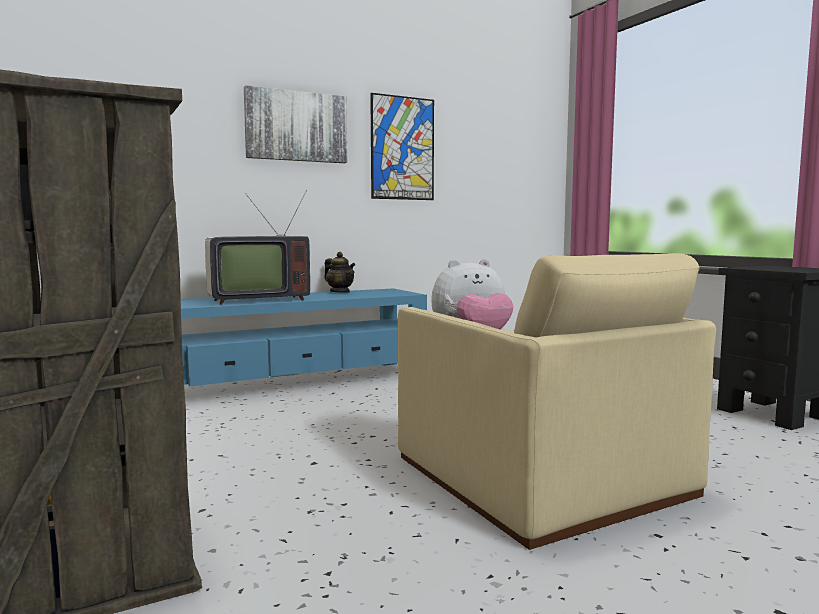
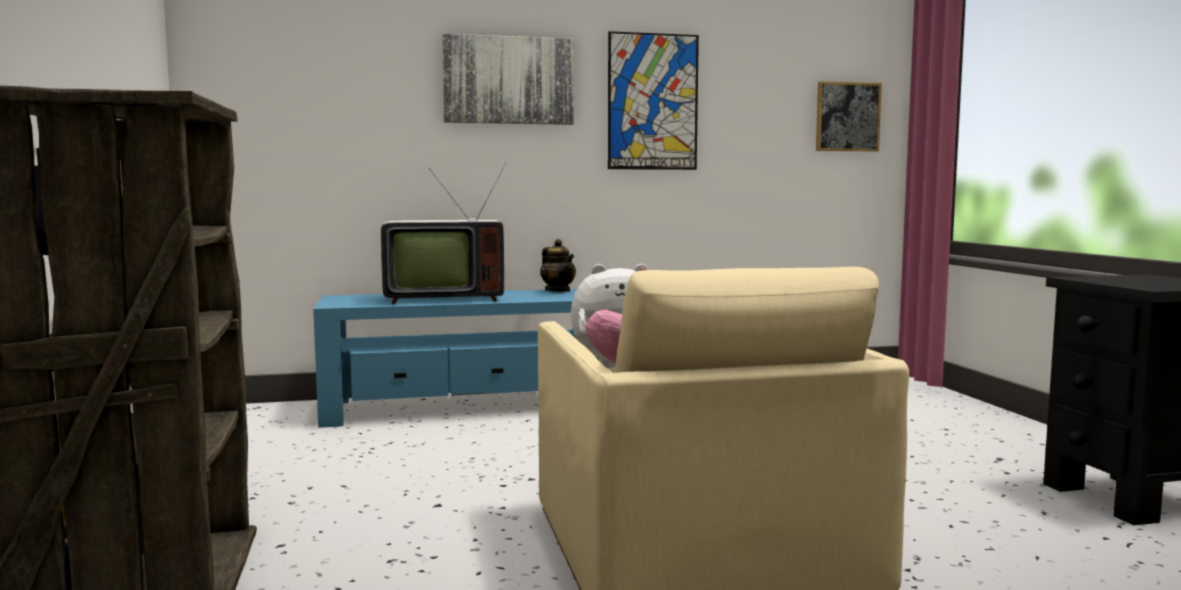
camera: 15 degrees right, 0 degrees up
none -> picture [816,81,882,151]

